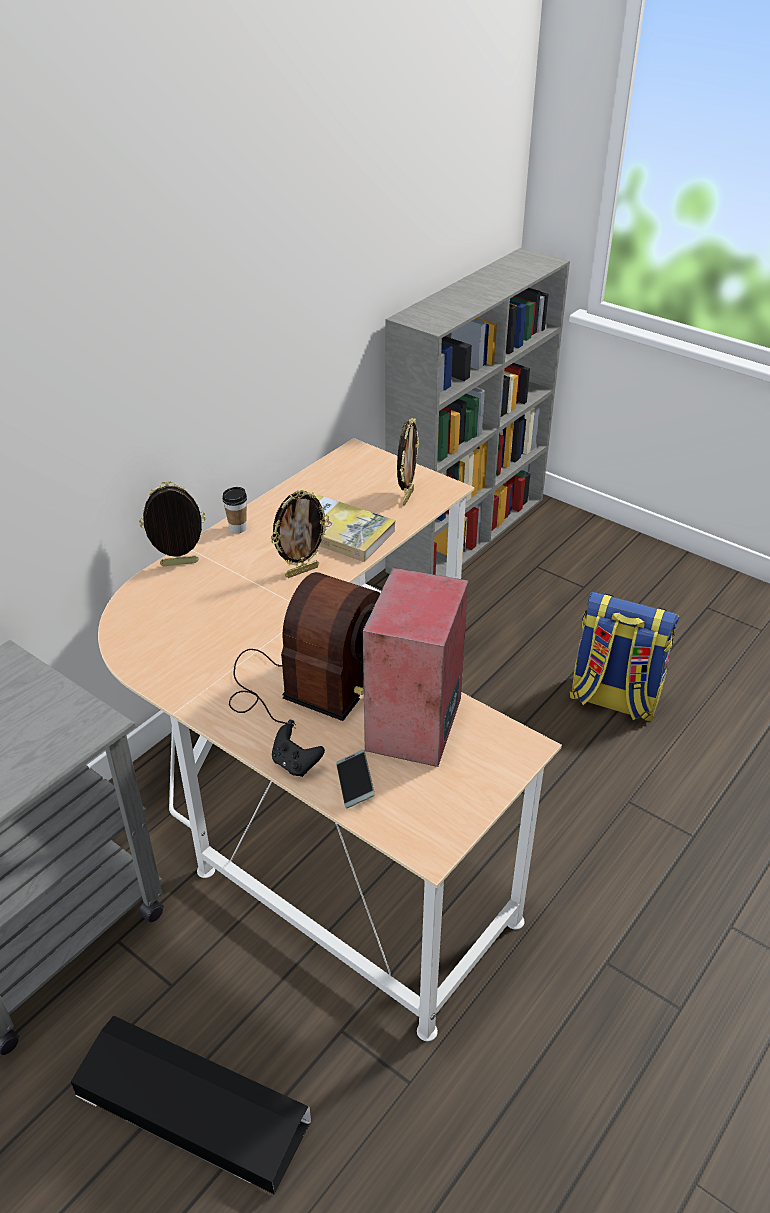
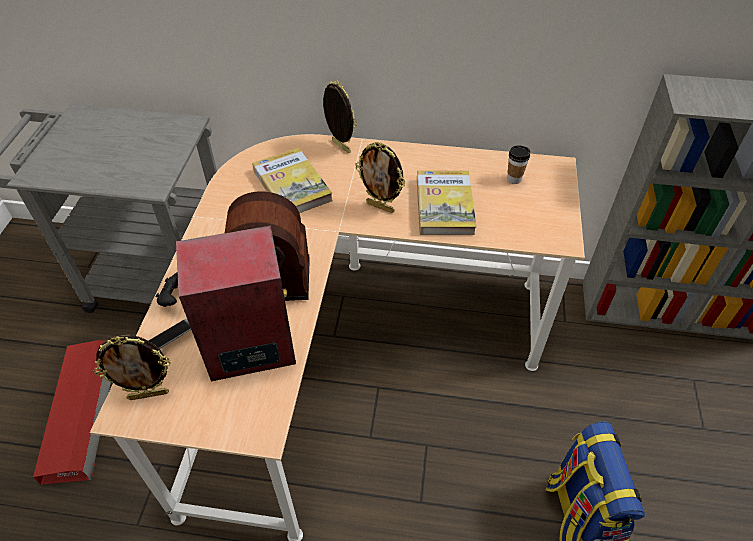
camera: 60 degrees right, 10 degrees up
black storage box [71,1015,311,1194] -> red storage box [33,340,111,485]
cup [222,487,247,533] -> cup moved to [507,146,530,184]
picture frame [397,418,419,506] -> picture frame moved to [93,335,171,400]
none -> book [252,148,333,213]

